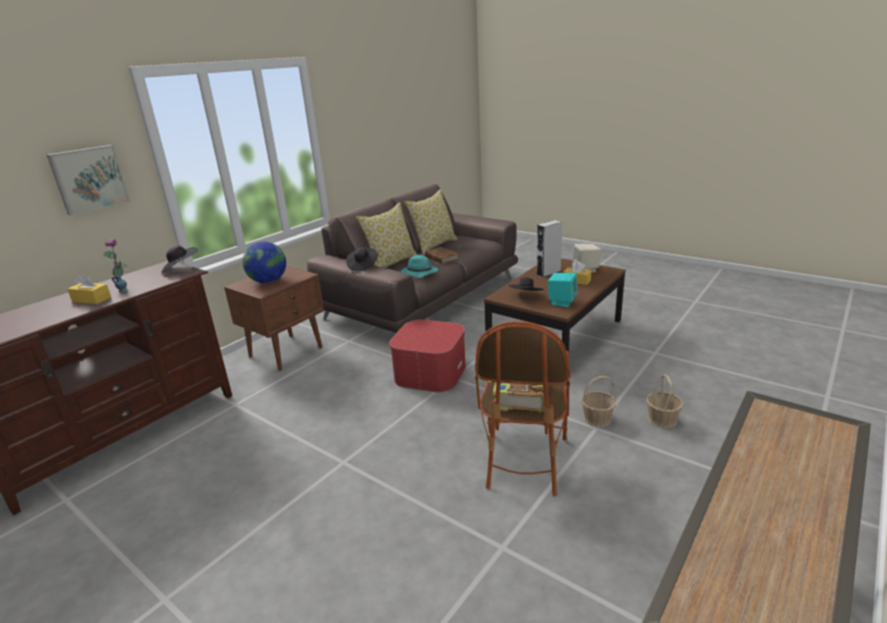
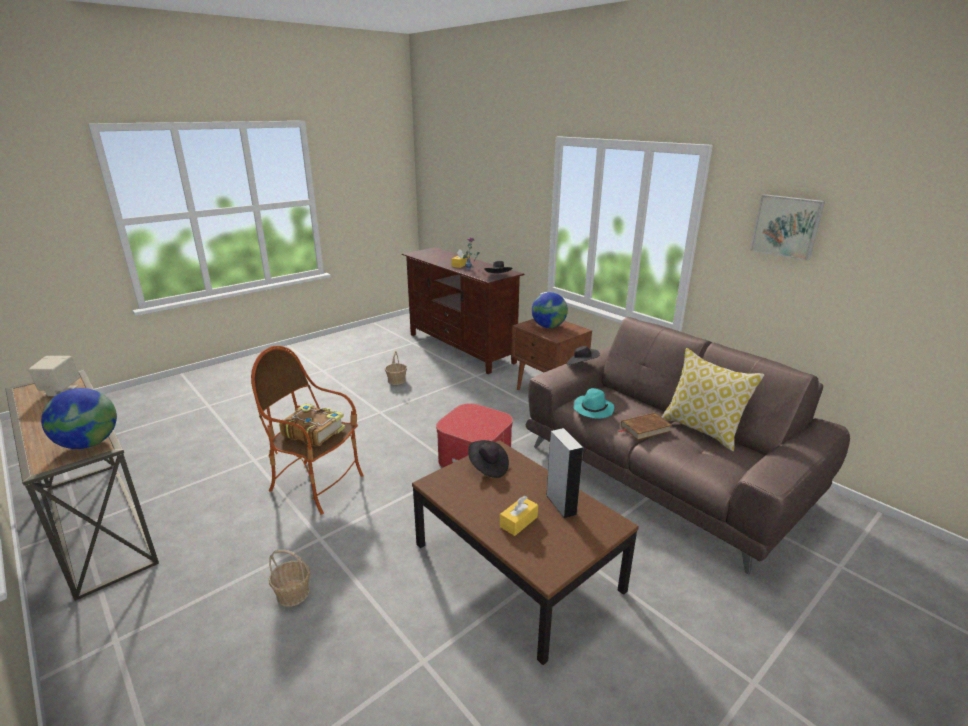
camera: 100 degrees right, 0 degrees up
picture [47,145,130,216] -> picture moved to [750,194,825,261]
pillow [356,202,417,268] -> none
turquoise speaker [548,273,578,307] -> none
beige speaker [572,244,602,273] -> beige speaker moved to [28,356,80,396]
basket [581,376,616,427] -> basket moved to [385,351,407,385]
none -> globe [41,388,117,449]

